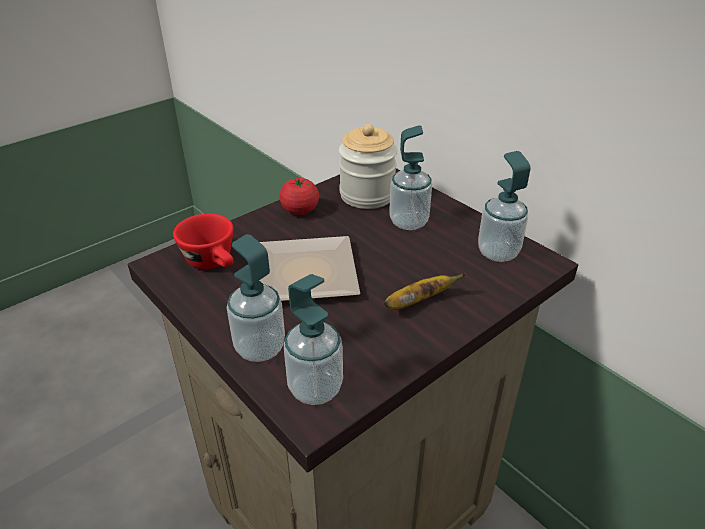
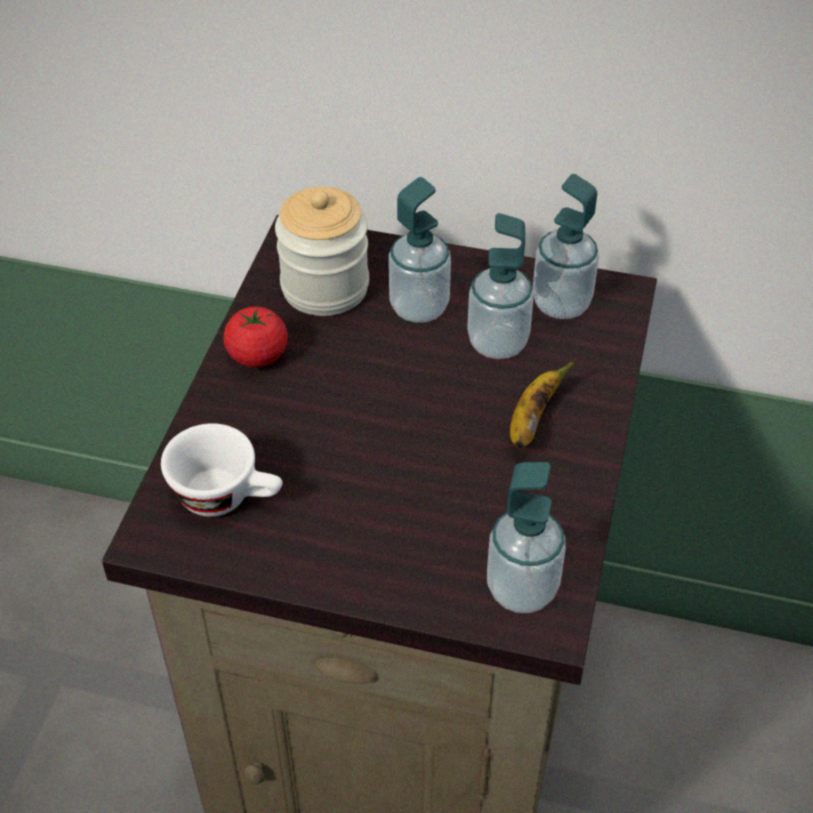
camera: 35 degrees left, 10 degrees up
red cup [173,214,234,269] -> white cup [161,423,282,517]
soap dispenser [227,234,285,362] -> soap dispenser moved to [467,213,534,359]
plate [259,236,360,302] -> none

